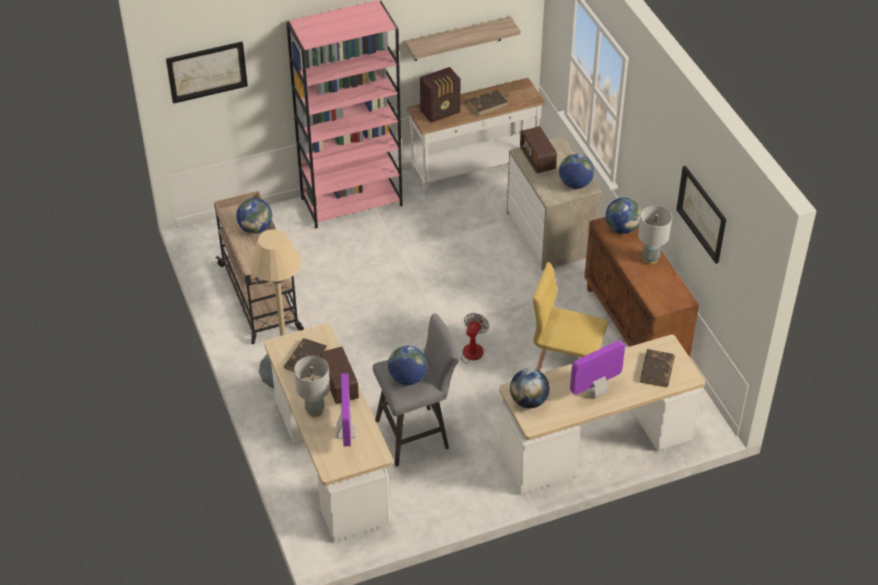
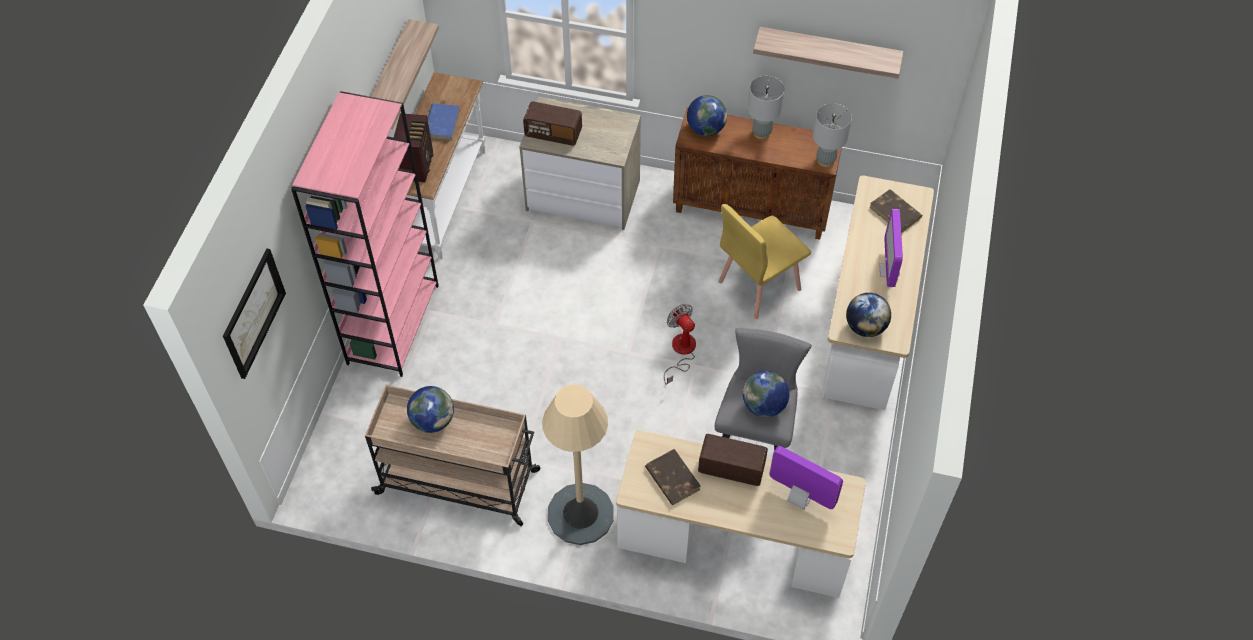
camera: 55 degrees left, 10 degrees up
grey table lamp [294,356,330,417] -> grey table lamp moved to [813,103,852,167]
brown book [467,90,508,116] -> blue book [428,104,460,141]
globe [559,154,594,189] -> none
picture [676,166,726,264] -> shelf [753,27,904,79]

